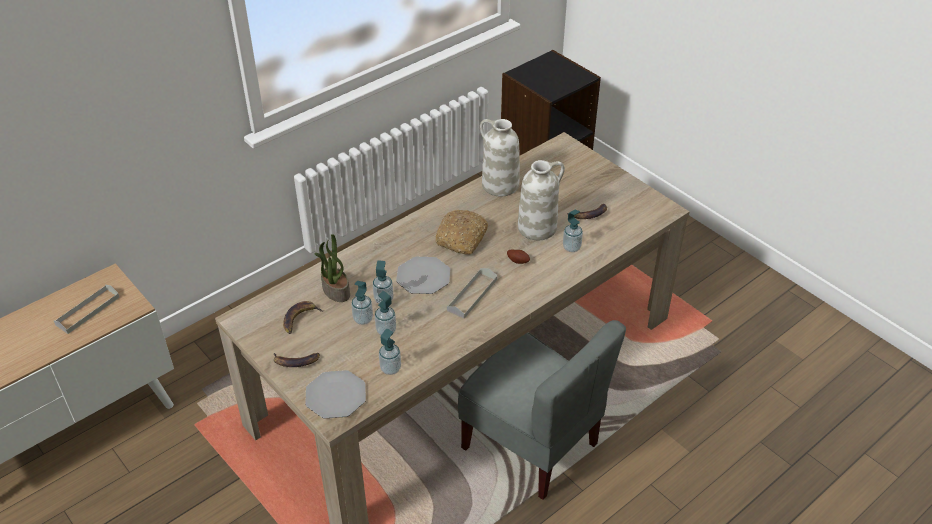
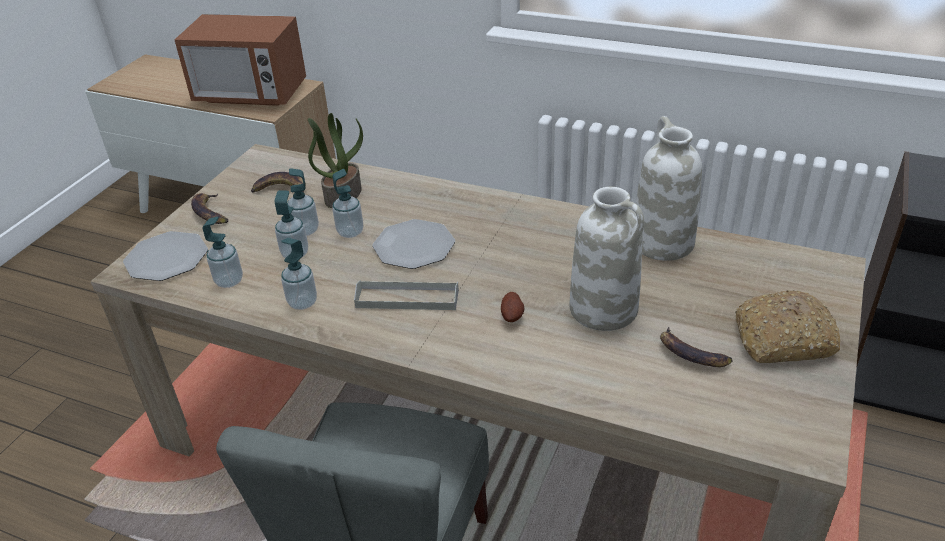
camera: 65 degrees right, 5 degrees down
grey tray [54,285,120,334] -> microwave [175,14,306,106]
bread [436,210,488,255] -> bread moved to [735,290,840,363]
soap dispenser [563,210,583,252] -> soap dispenser moved to [281,238,317,310]

